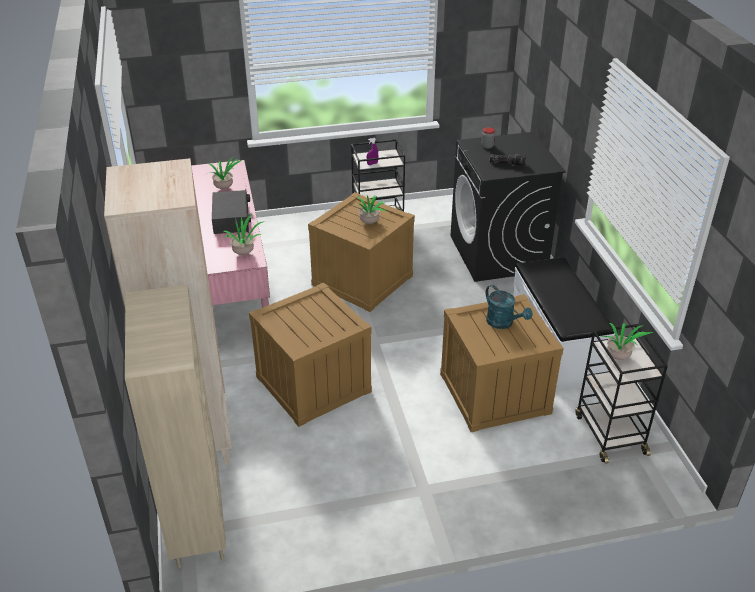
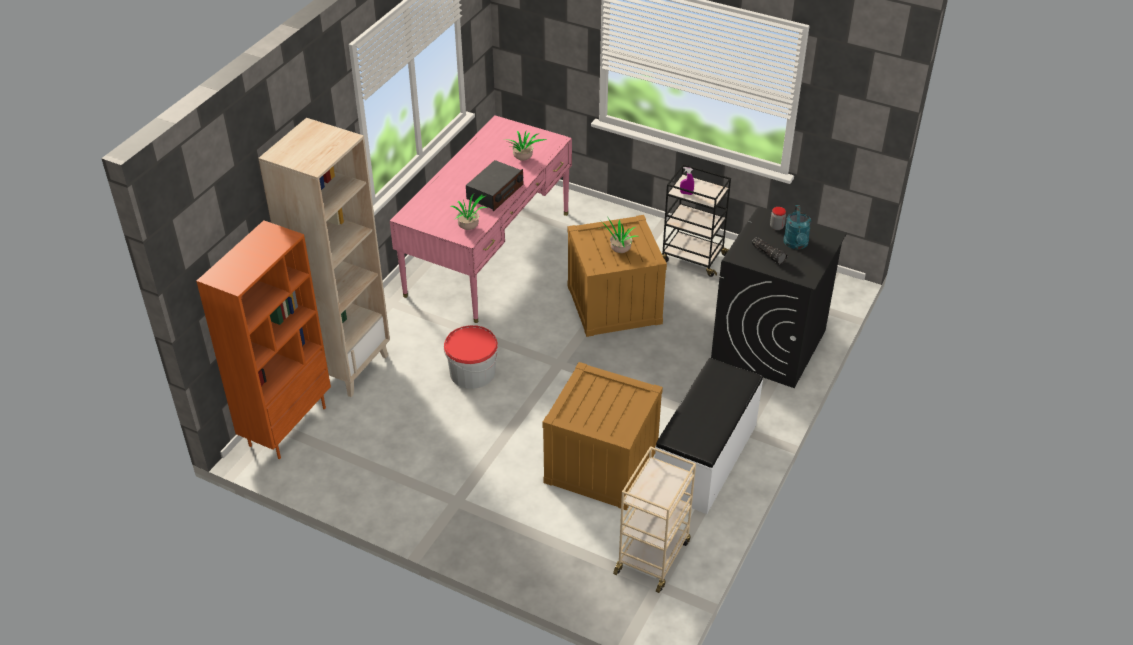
camera: 40 degrees right, 5 degrees up
beige bookcase [125,285,226,568] -> orange bookcase [196,220,331,459]
crate [249,283,372,427] -> bucket [444,325,498,389]
turquoise watering can [486,285,532,329] -> turquoise watering can moved to [783,205,811,249]
black cart [575,324,668,464] -> beige cart [613,446,696,593]
potted plant [602,323,653,360] -> none

